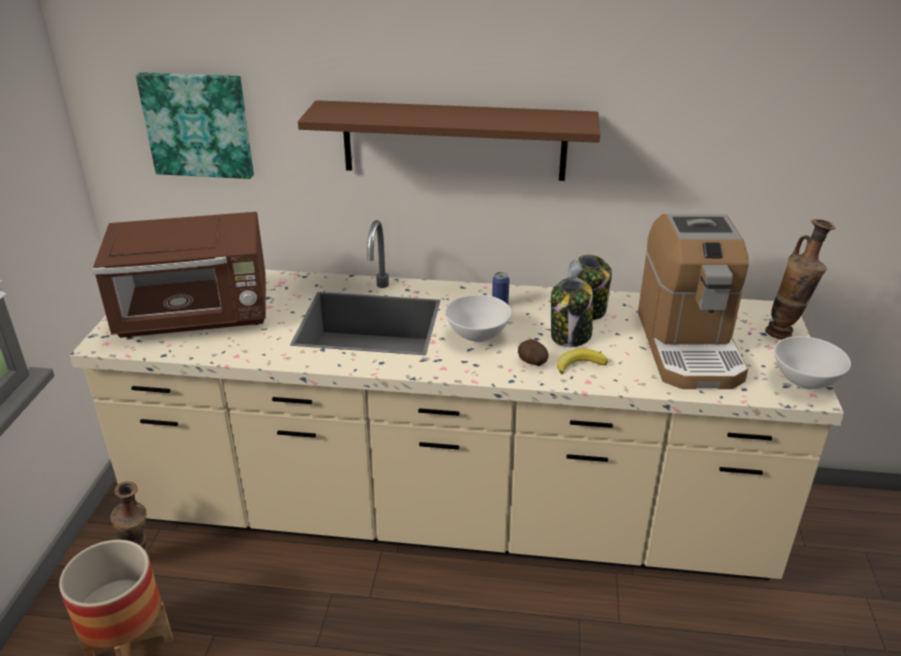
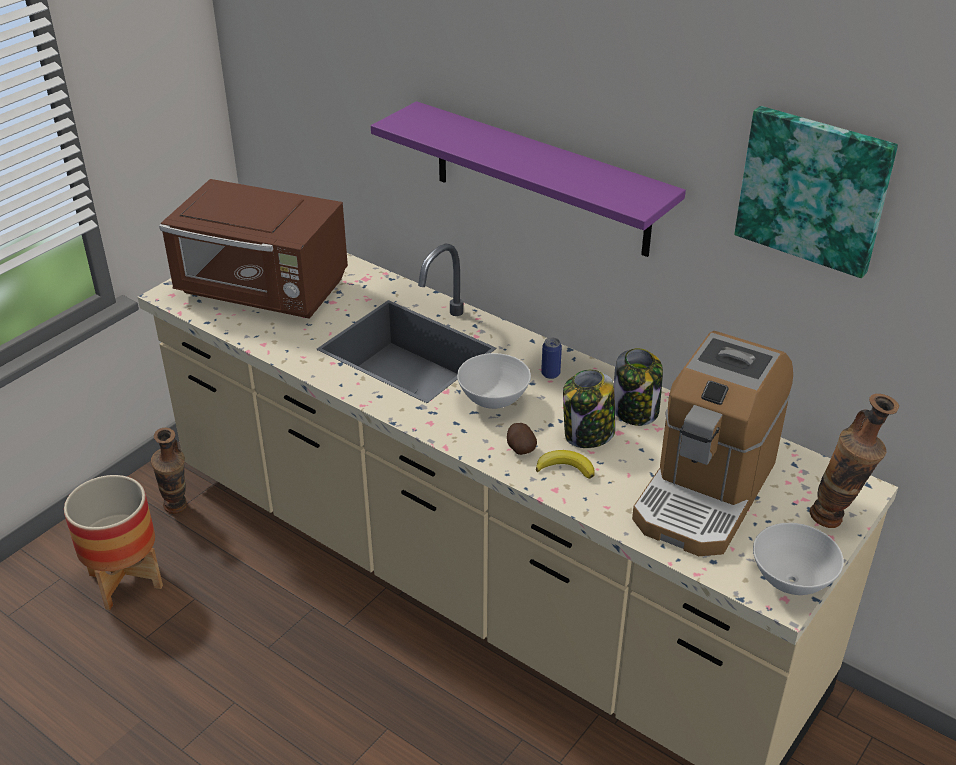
camera: 30 degrees right, 5 degrees up
picture [136,72,254,179] -> picture moved to [735,106,898,278]
brown shelf [298,100,600,181] -> purple shelf [371,101,686,257]

